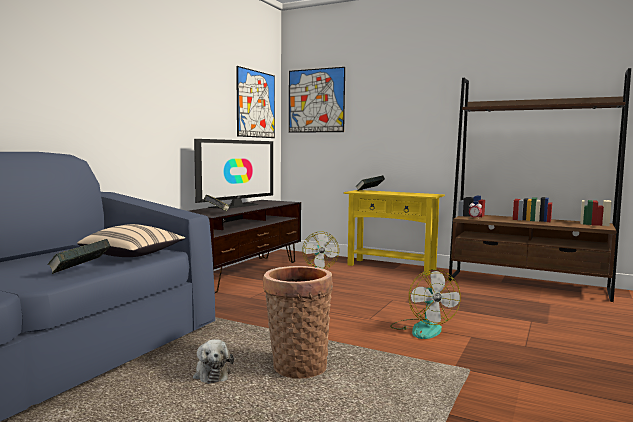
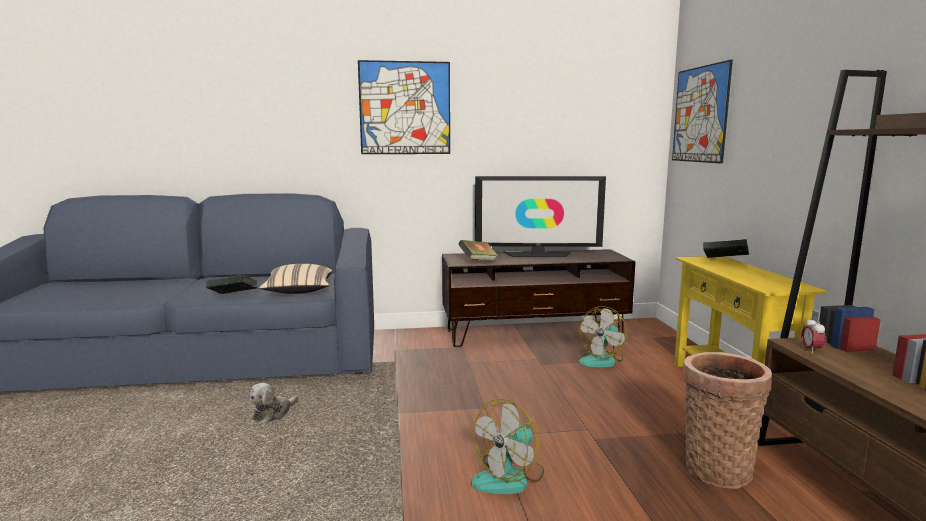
camera: 55 degrees right, 5 degrees up
picture [236,66,275,138] -> picture moved to [358,60,450,154]
basket [263,266,333,379] -> basket moved to [683,352,772,489]

